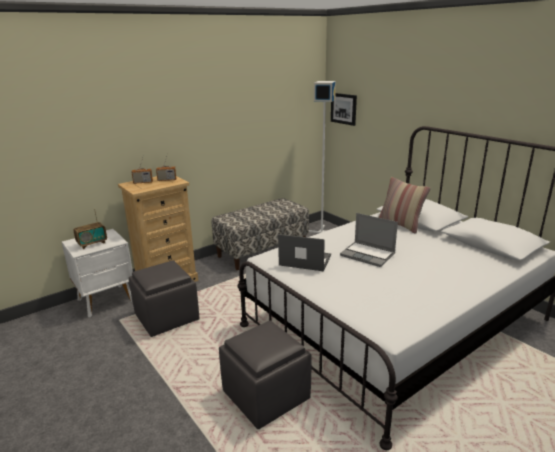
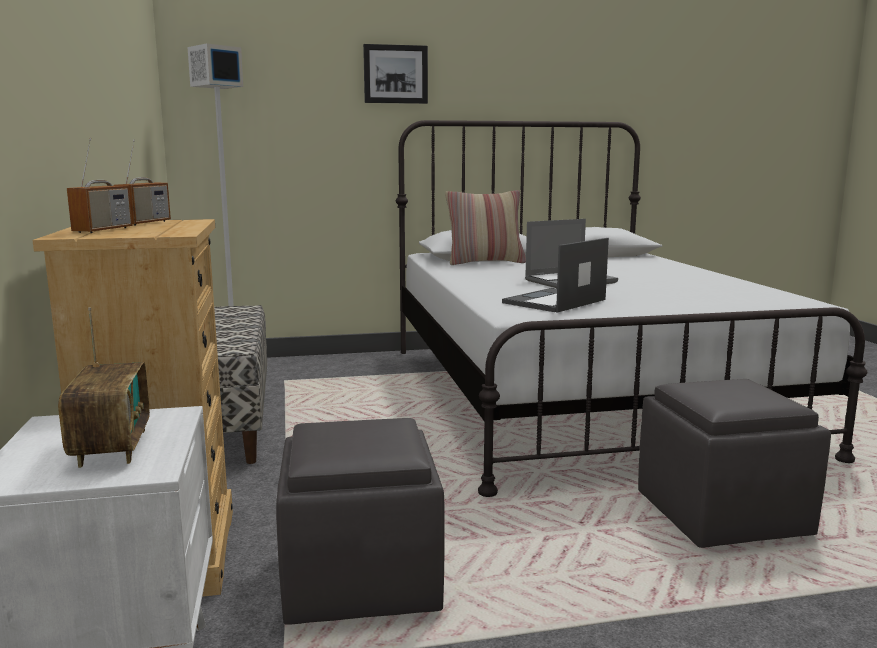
camera: 65 degrees left, 10 degrees down
picture [331,93,357,126] -> picture moved to [363,44,428,104]

